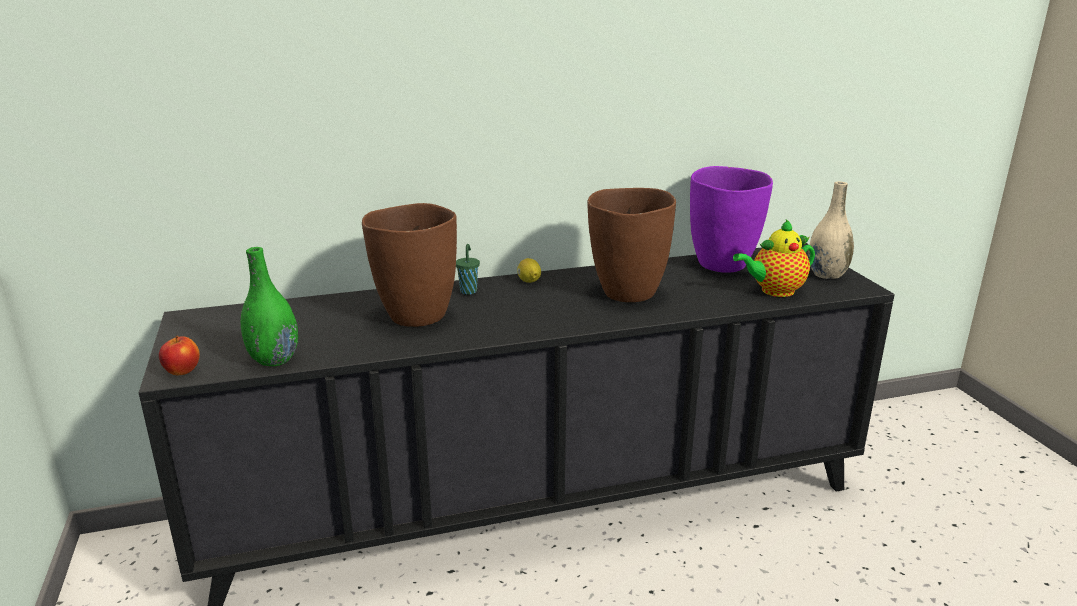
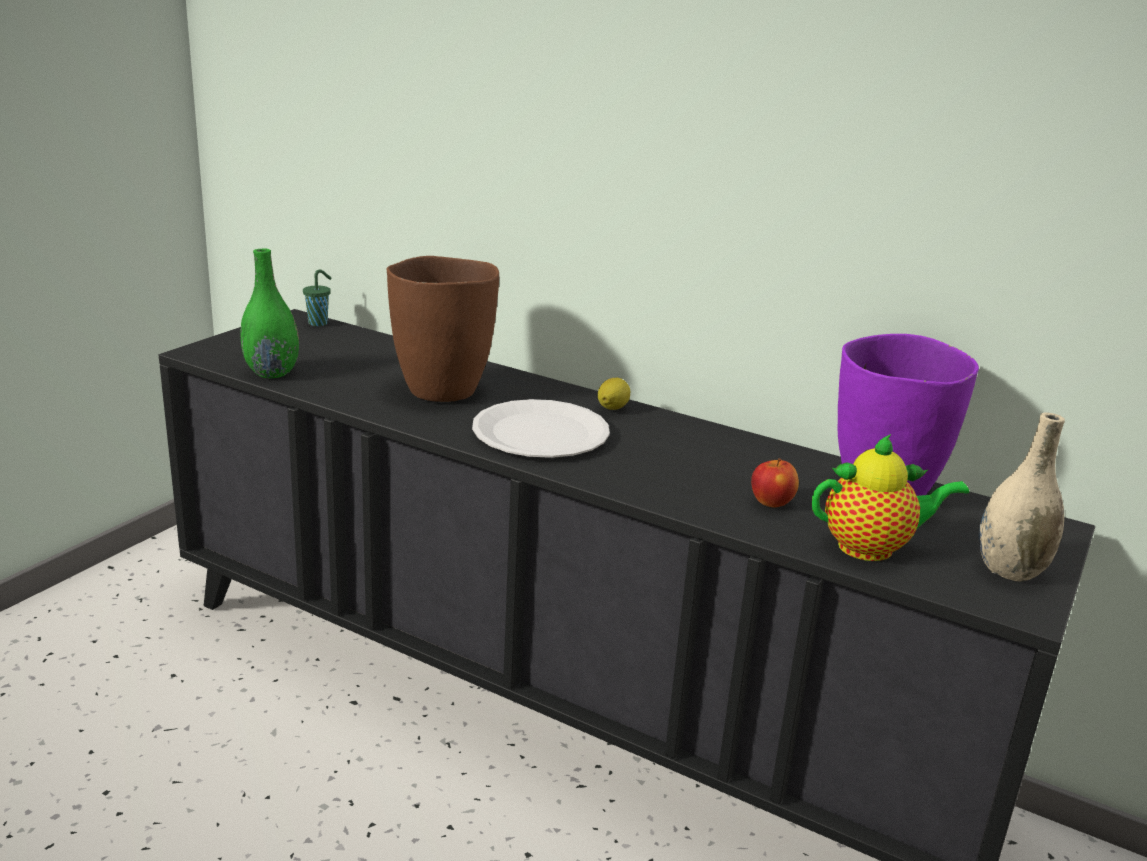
camera: 45 degrees right, 0 degrees up
apple [159,336,200,375] -> apple moved to [751,458,799,507]
green cup [456,244,480,295] -> green cup moved to [303,270,332,326]
brown vase [587,188,676,302] -> none
teapot [733,219,815,297] -> teapot turned 150 degrees clockwise [812,434,969,561]
none -> white plate [472,399,610,458]

